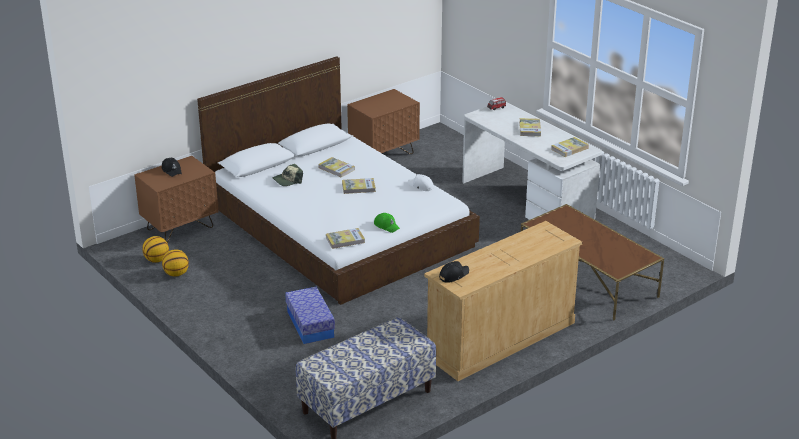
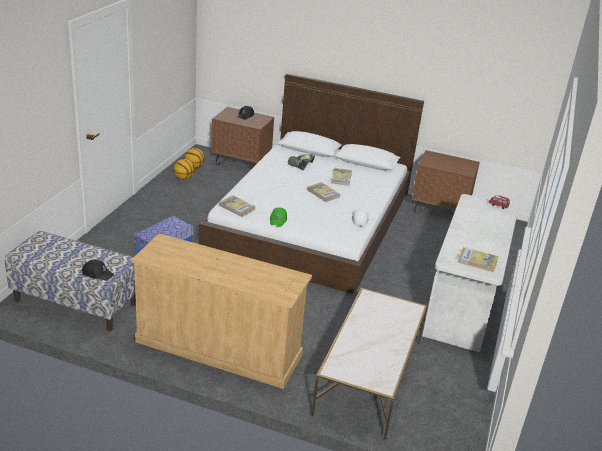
camera: 55 degrees right, 0 degrees up
black cap [439,261,469,283] -> black cap moved to [82,260,114,280]
book [519,118,541,136] -> none
brown coffee table [521,204,664,320] -> white coffee table [311,288,427,440]

